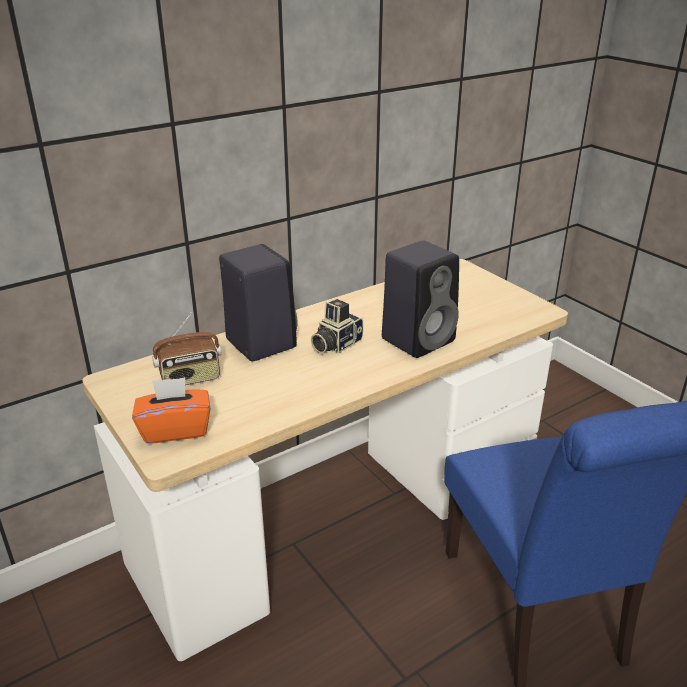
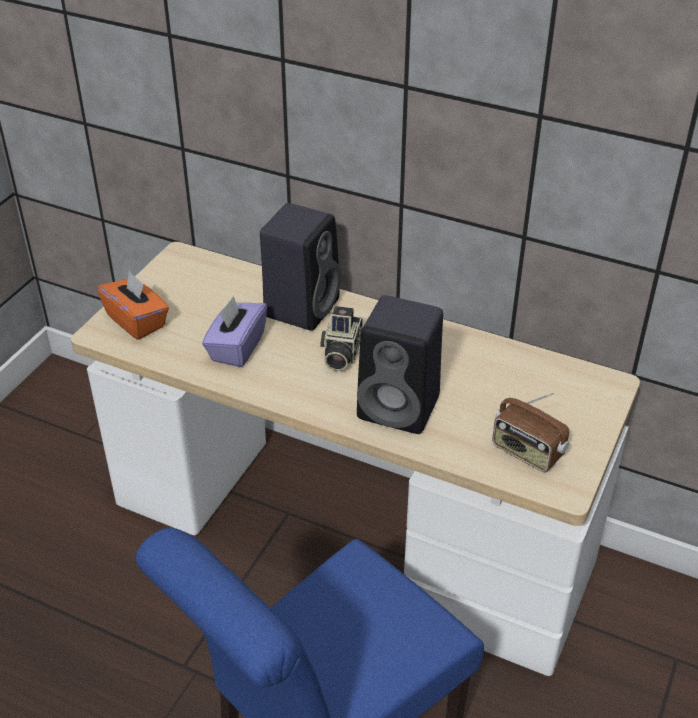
camera: 60 degrees right, 10 degrees up
radio [152,312,222,385] -> radio moved to [492,393,569,472]
camera [311,299,363,353] -> camera turned 90 degrees counterclockwise [320,306,363,371]
none -> purple tissue box [202,296,267,367]

